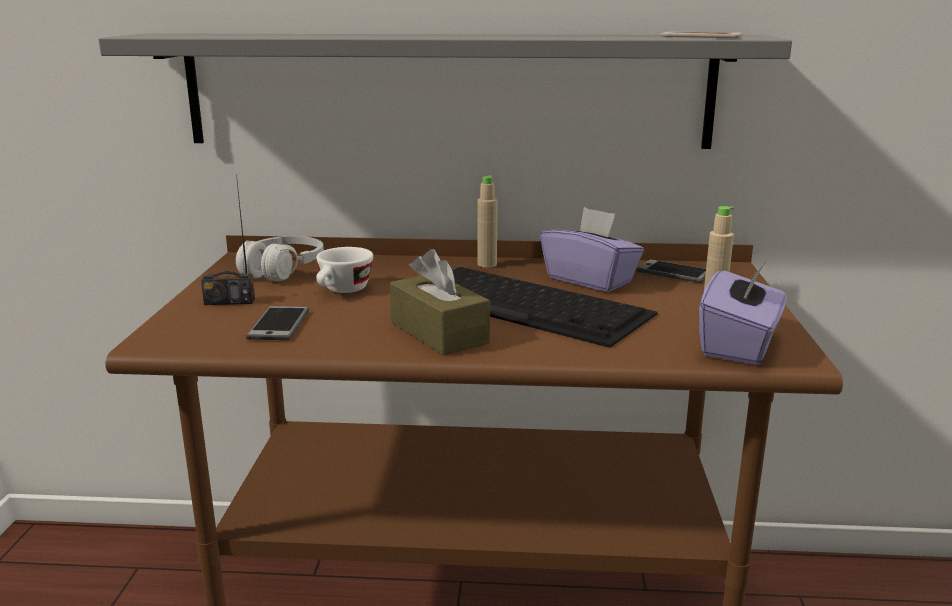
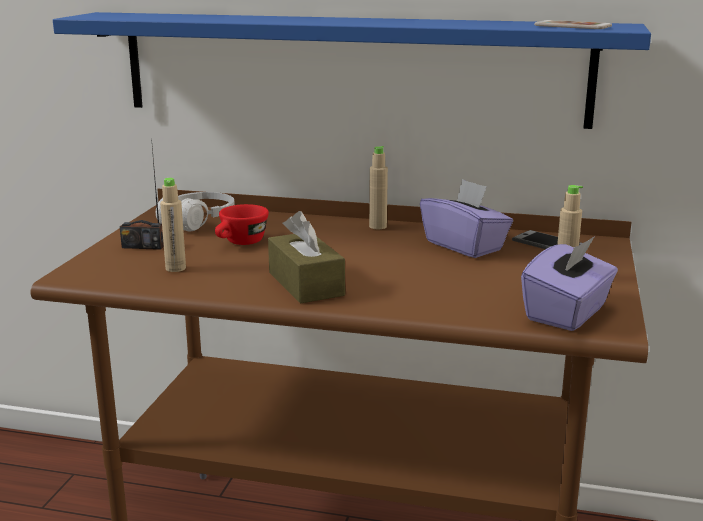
camera: 10 degrees right, 0 degrees up
grey shelf [99,33,792,149] -> blue shelf [53,12,651,129]
phone [246,306,309,340] -> beige bottle [160,178,186,272]
white cup [316,247,373,293] -> red cup [215,204,269,245]
keyboard [452,267,658,348] -> none

